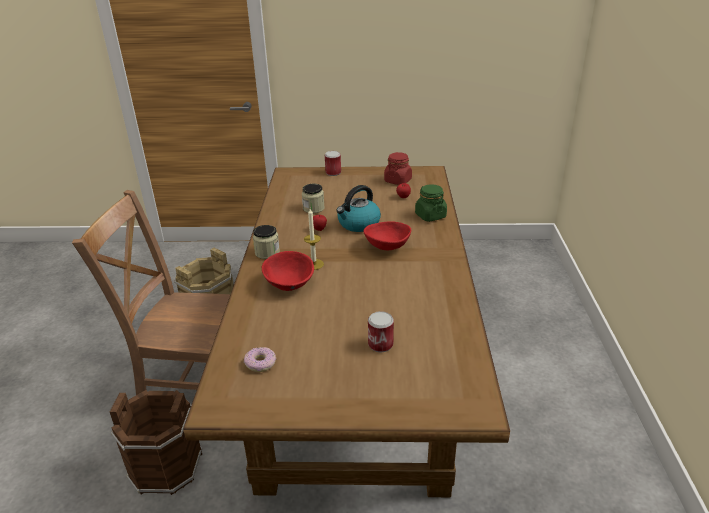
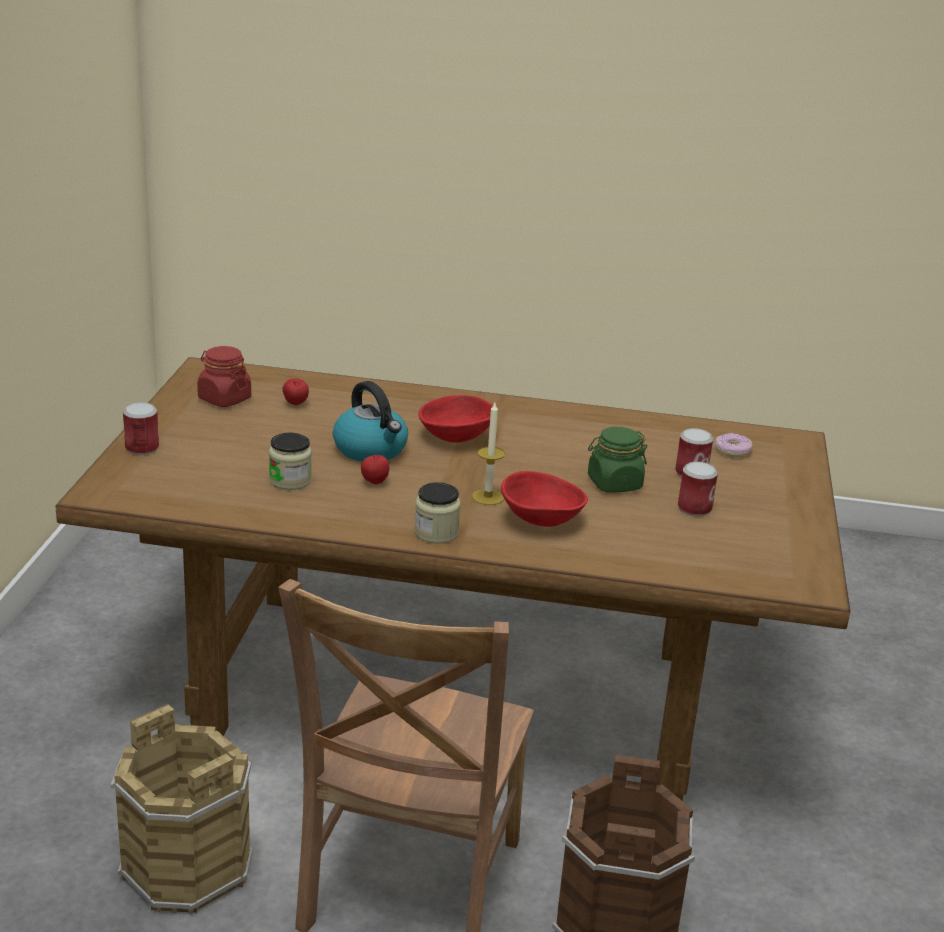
camera: 85 degrees left, 5 degrees down
donut [244,347,276,372] -> donut moved to [714,433,753,458]
green jar [415,184,447,222] -> green jar moved to [588,427,647,493]
none -> can [678,462,718,517]

